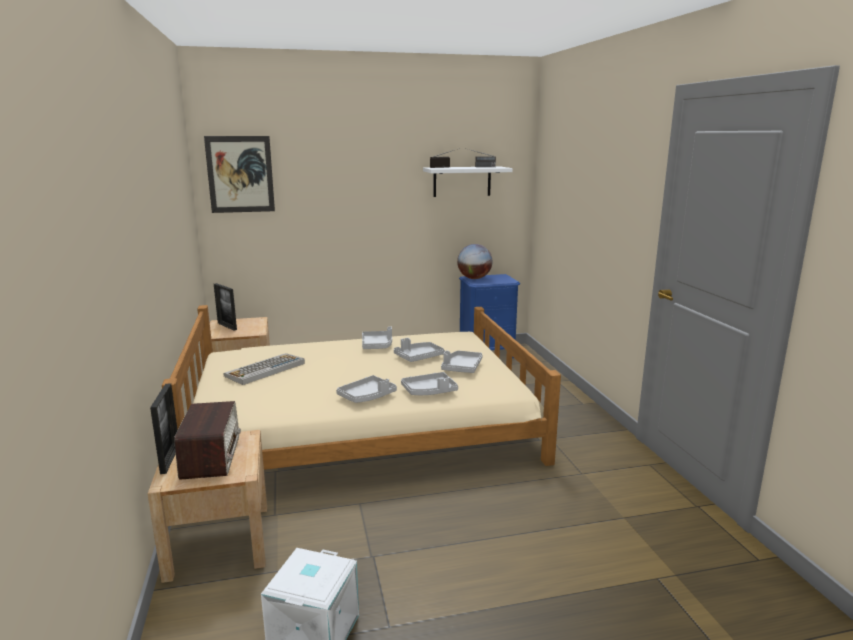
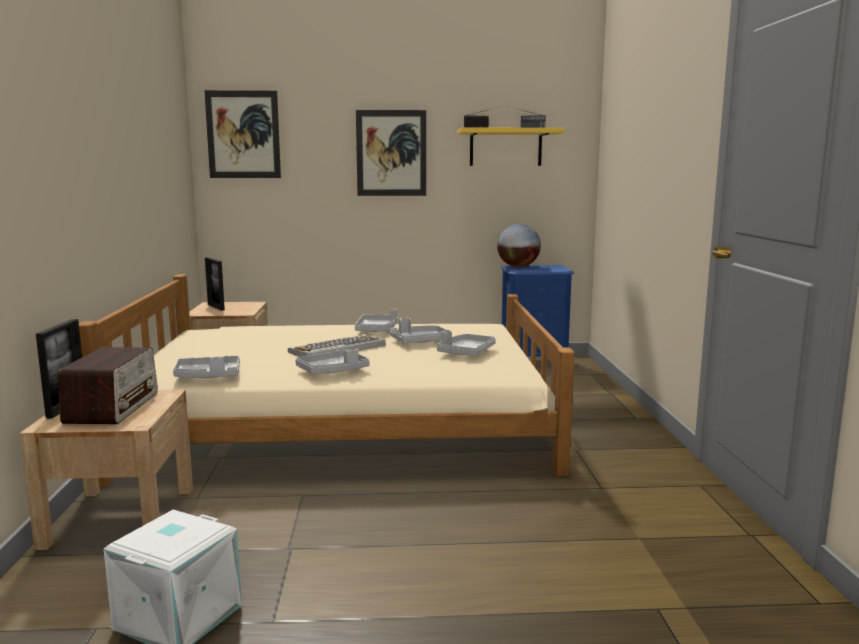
camera: 10 degrees right, 5 degrees down
keyboard [223,353,305,385] -> keyboard moved to [288,335,386,357]
grey tray [401,372,458,395] -> grey tray moved to [173,356,240,378]
white shelf [423,167,513,197] -> yellow shelf [457,127,565,166]
none -> picture [356,110,426,196]

